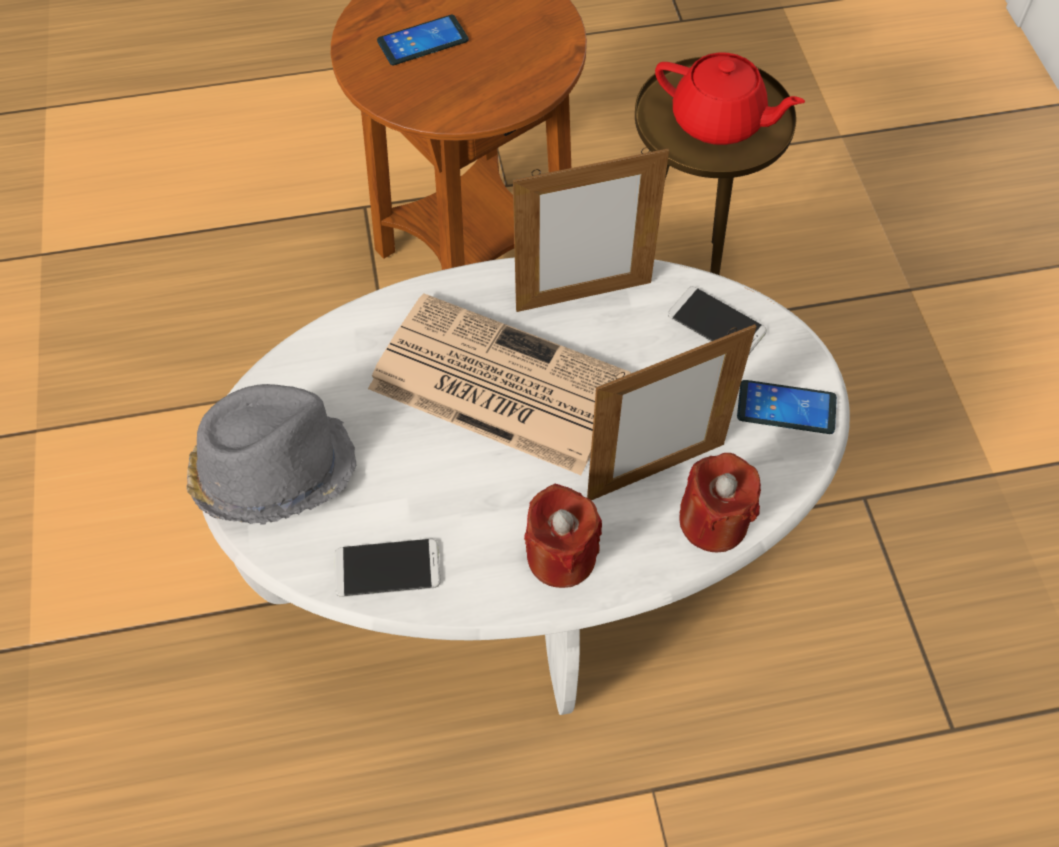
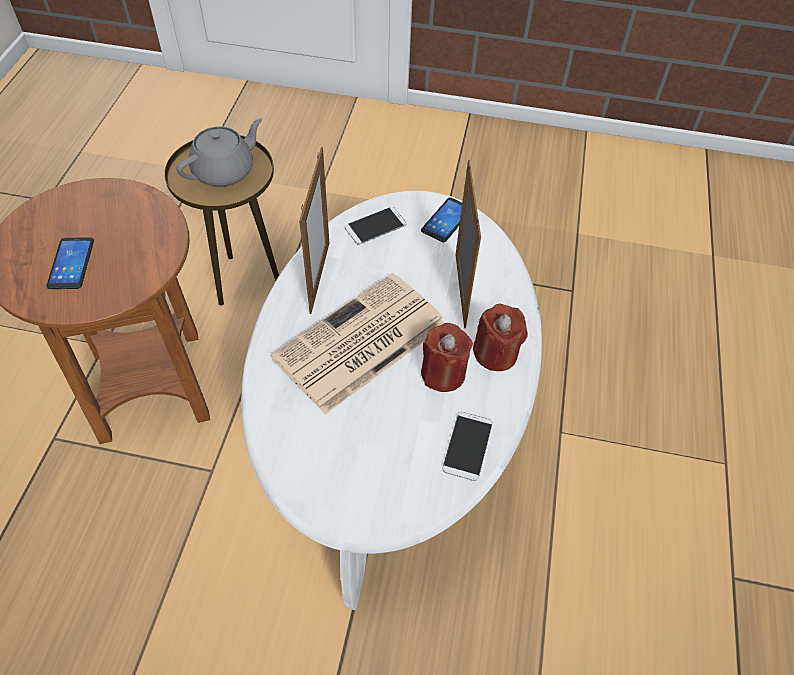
camera: 70 degrees left, 5 degrees down
grey hat [187,384,356,525] -> none
red teapot [655,52,805,145] -> grey teapot [177,118,262,187]
red candle [679,453,761,553] -> red candle moved to [421,323,473,392]

